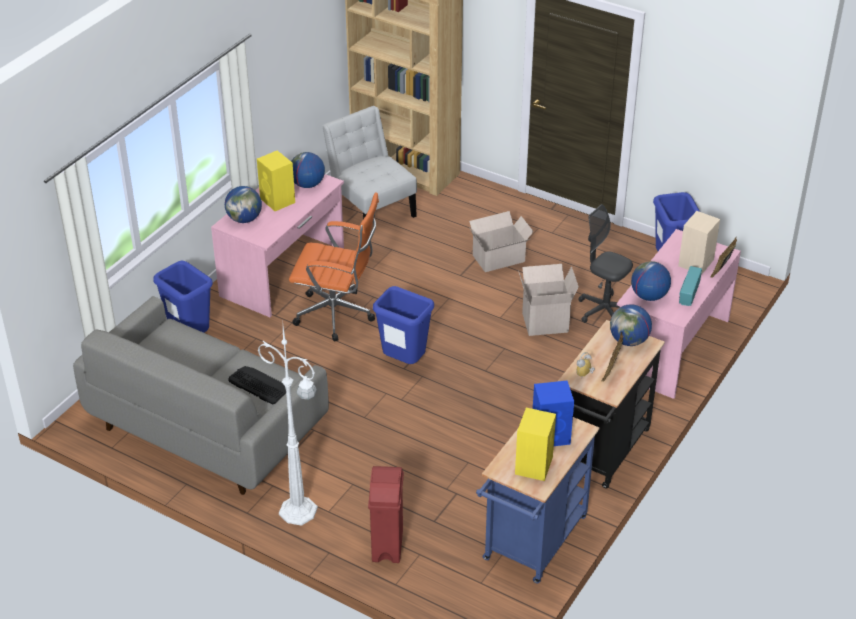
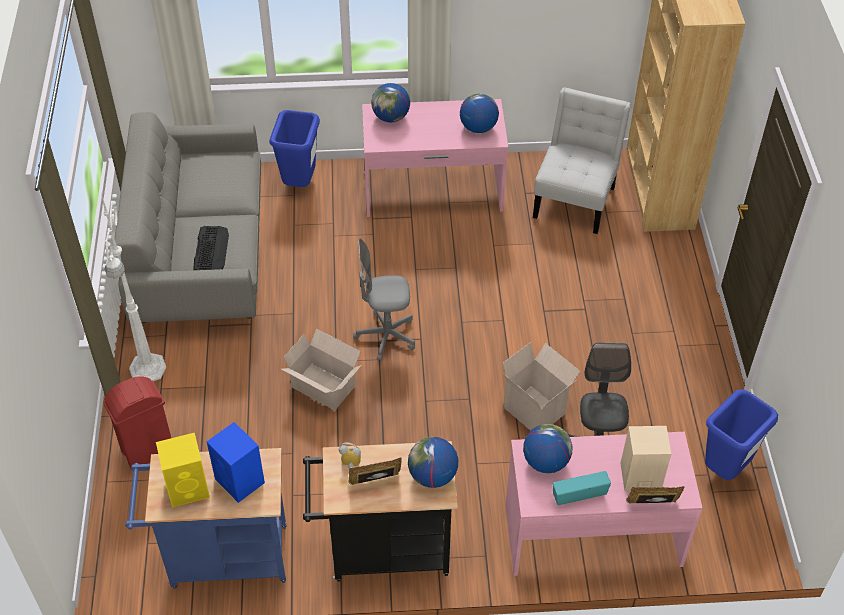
camera: 55 degrees right, 10 degrees up
yellow speaker [257,151,295,211] -> none
orange office chair [289,193,379,342] -> none
blue trash can [373,286,434,364] -> grey office chair [353,239,415,361]
cardboard box [469,211,534,272] -> cardboard box moved to [281,329,362,410]

